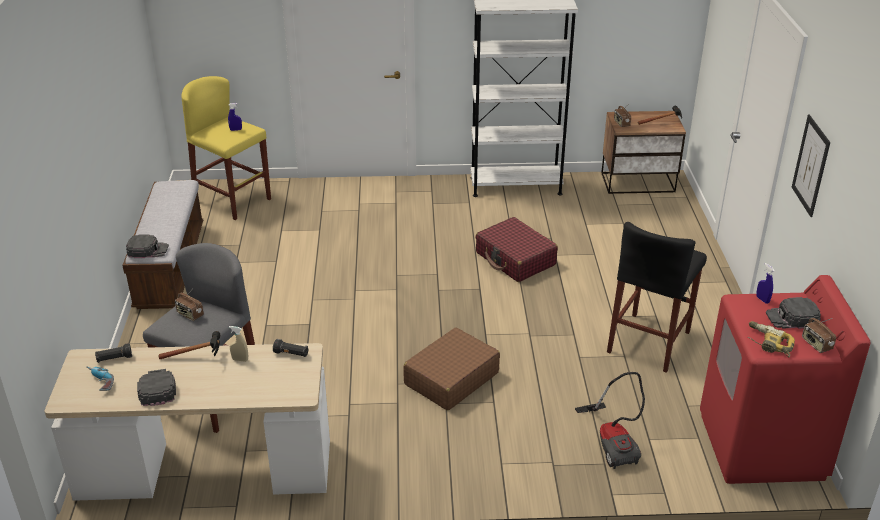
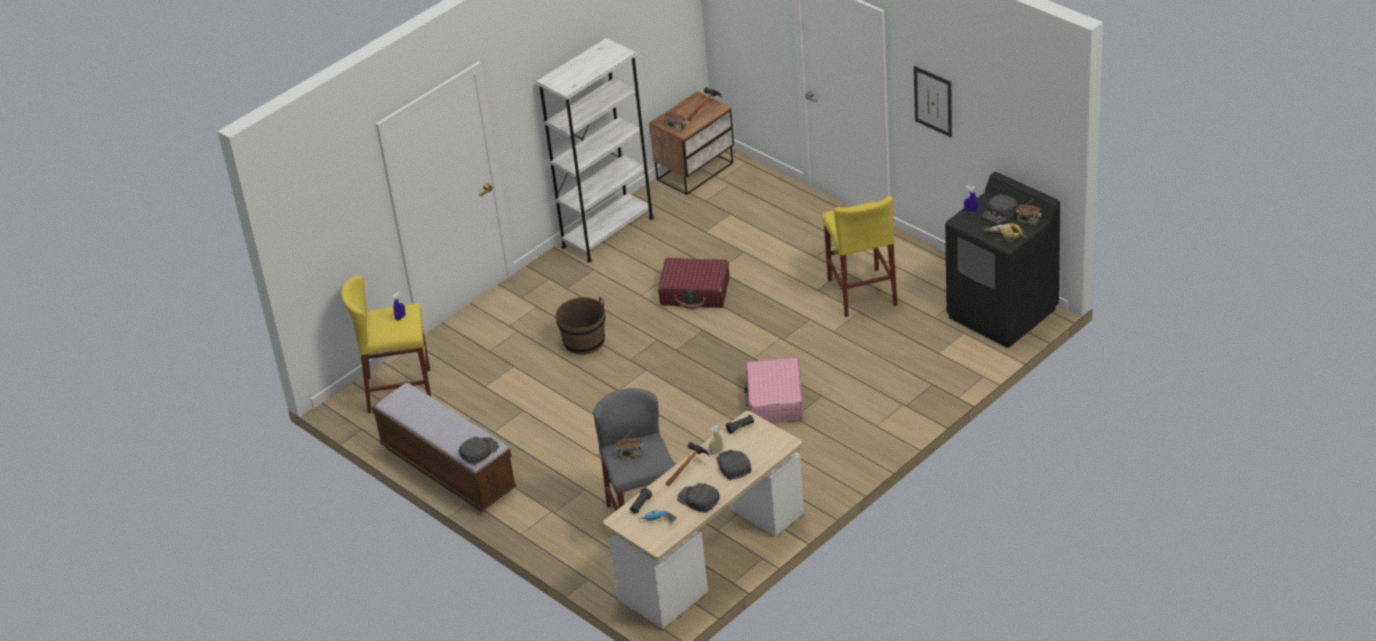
camera: 40 degrees left, 5 degrees up
brown suitcase [403,328,500,411] -> pink suitcase [744,358,803,423]
vacuum cleaner [575,372,645,469] -> none
black stool [607,222,707,373] -> yellow stool [823,196,897,317]
red washing machine [700,275,870,484] -> black washing machine [945,172,1060,348]
none -> brown bucket [555,296,606,355]
none -> black cap [716,449,751,480]

